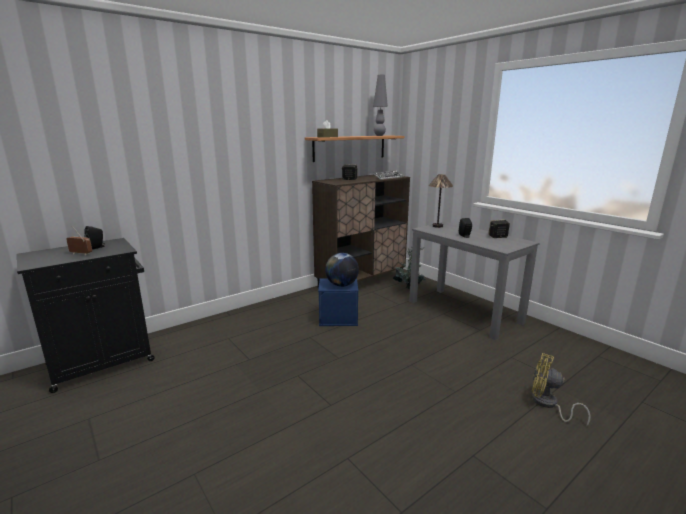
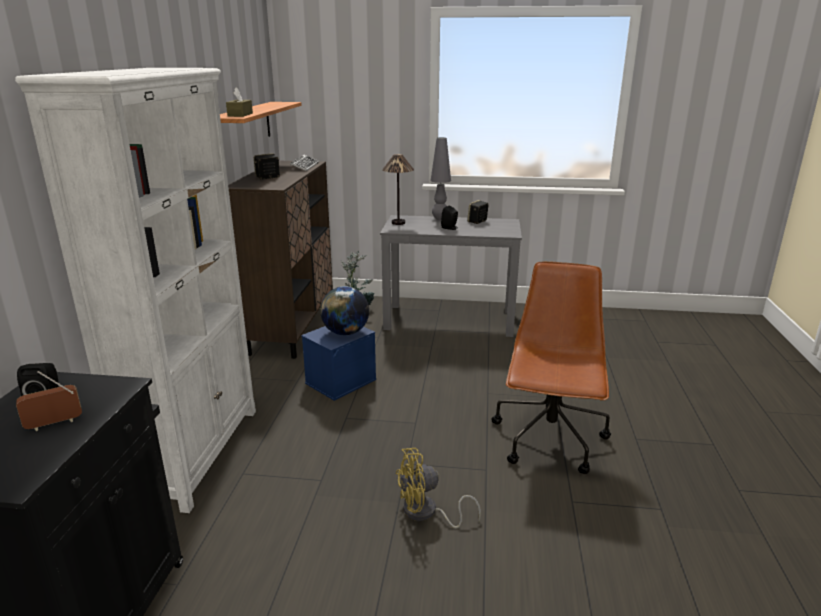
camera: 45 degrees left, 5 degrees up
grey table lamp [373,75,388,136] -> grey table lamp moved to [430,137,451,220]
yellow fan [532,353,591,427] -> yellow fan moved to [396,448,481,529]
none -> white bookcase [15,68,256,513]
none -> brown office chair [491,261,611,474]

